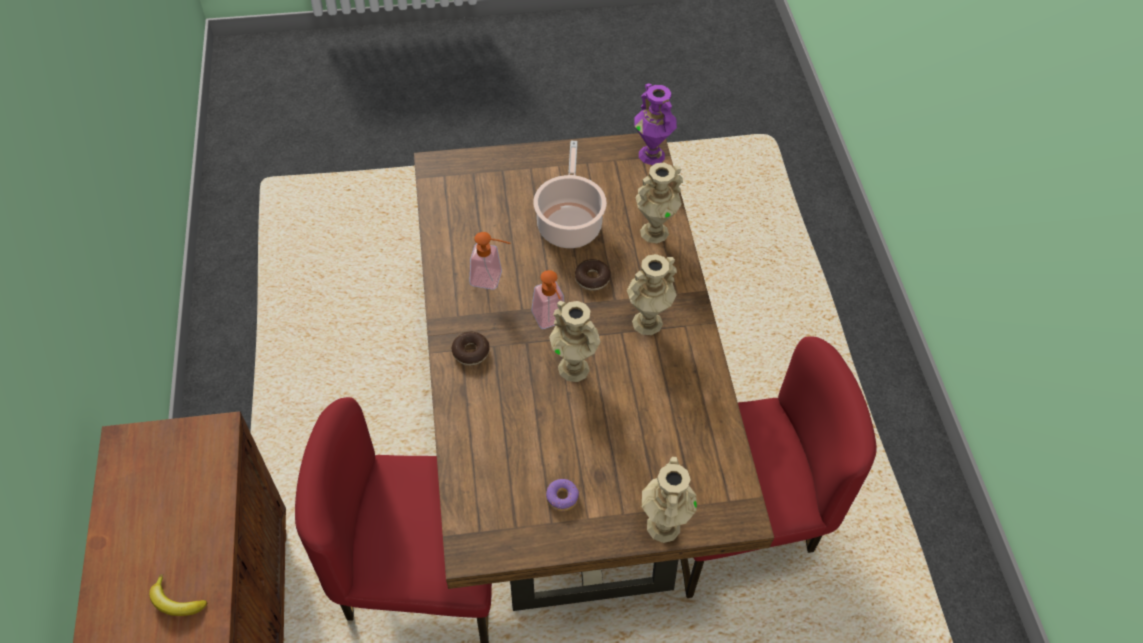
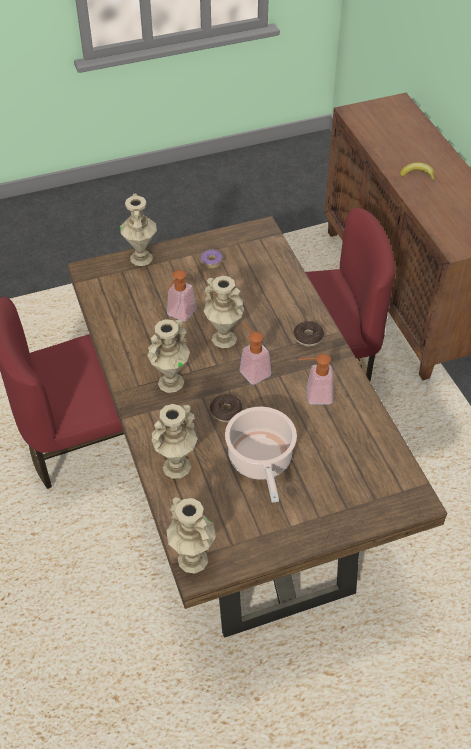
camera: 170 degrees right, 5 degrees down
purple vase [635,83,677,165] -> beige vase [166,497,216,574]
none -> soap dispenser [167,270,196,322]

